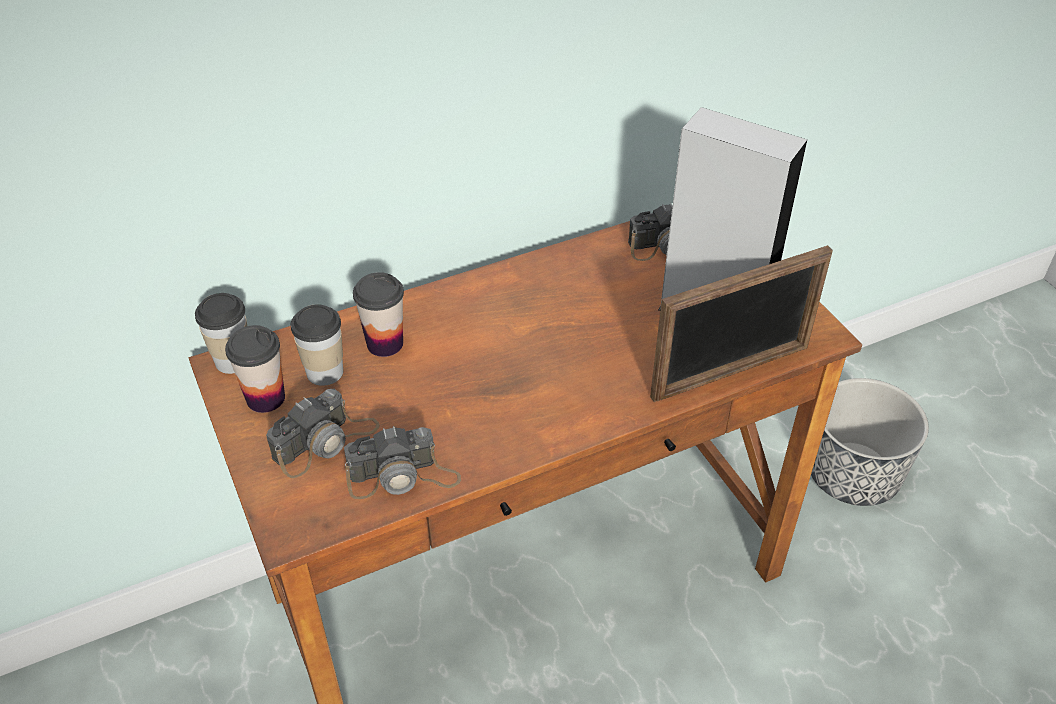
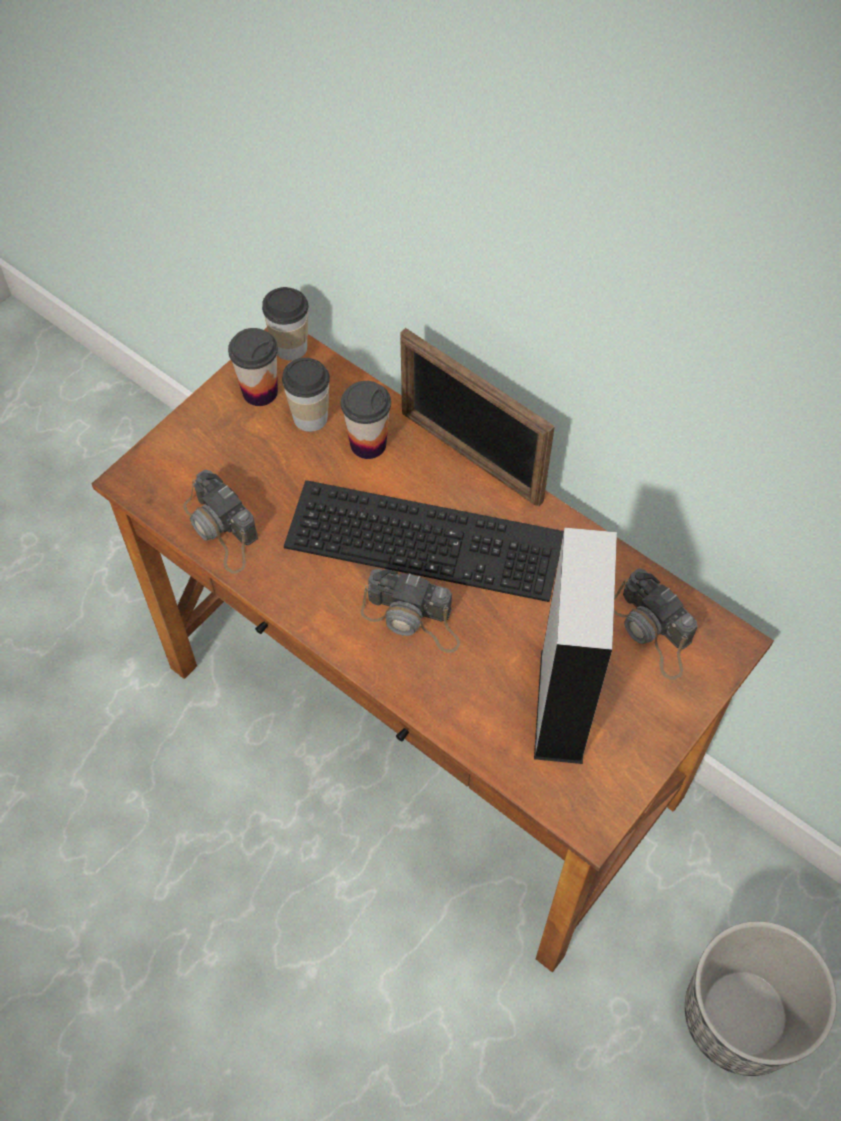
camera: 65 degrees right, 15 degrees up
camera [266,389,380,478] -> camera moved to [361,569,460,653]
picture frame [650,245,833,402] -> picture frame moved to [400,328,555,507]
none -> keyboard [284,480,564,602]

